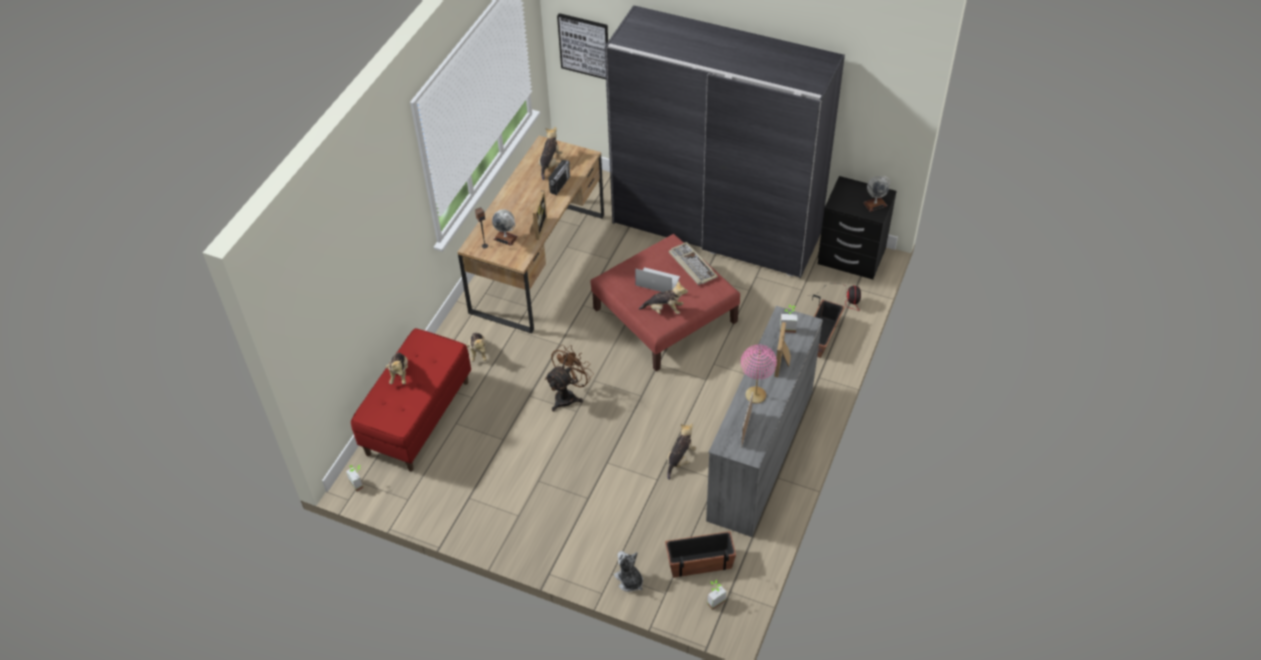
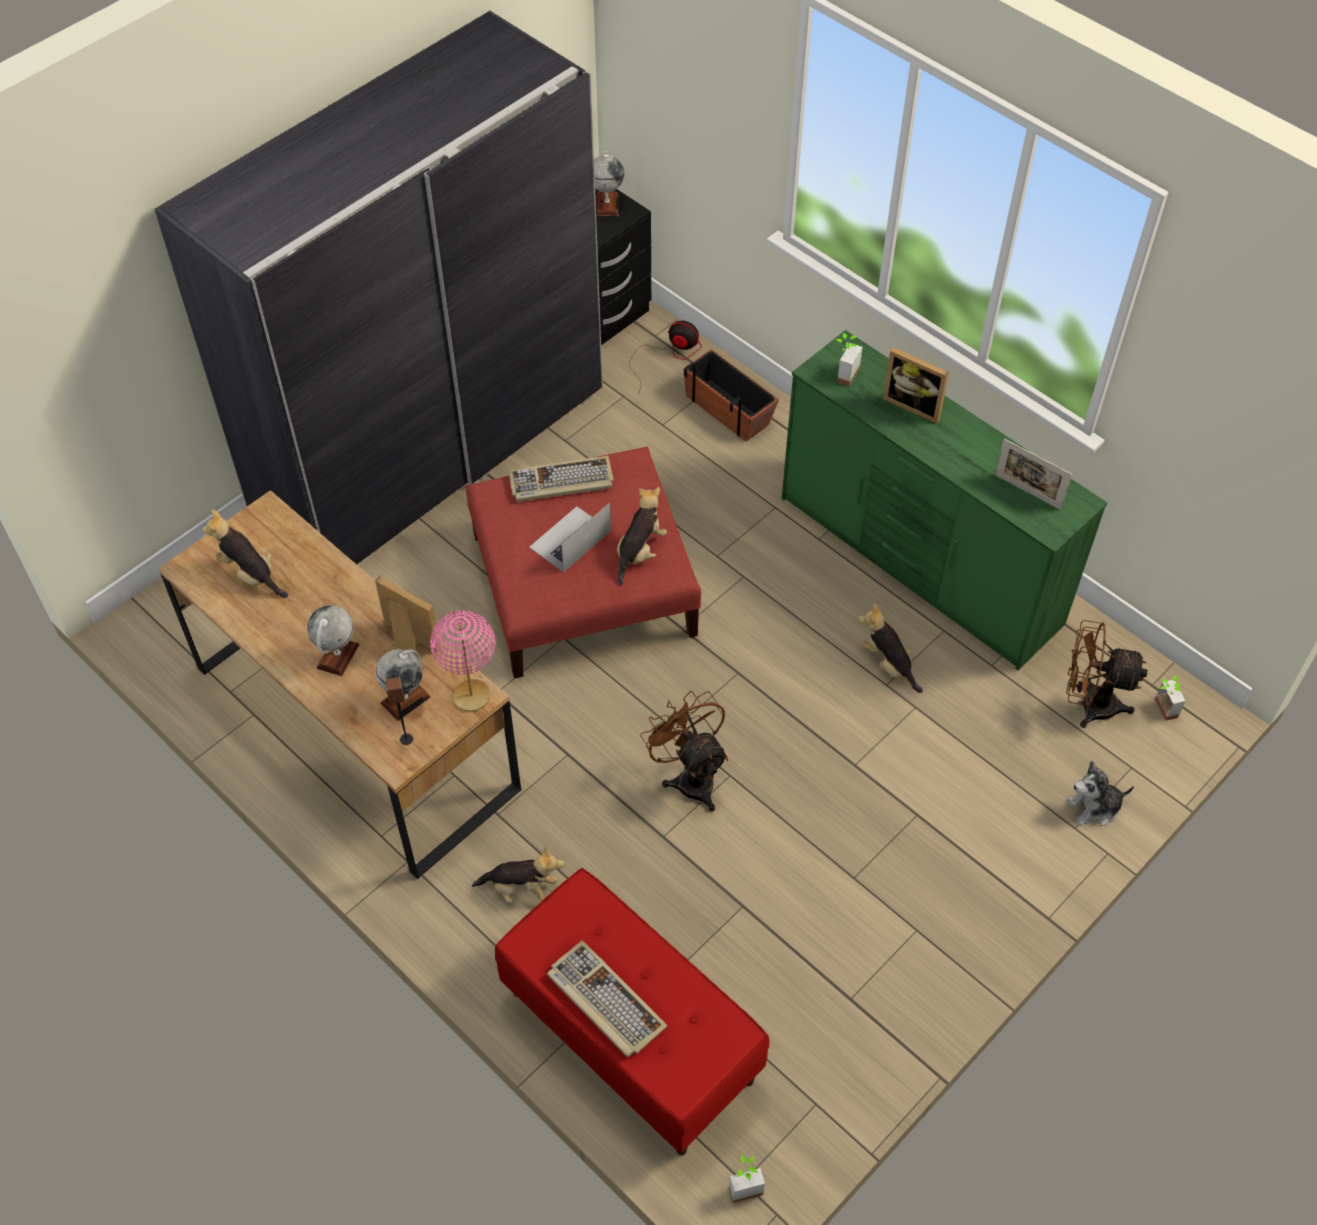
camera: 70 degrees left, 5 degrees up
plush toy [386,353,408,384] -> keyboard [547,940,667,1057]
radio [549,160,570,195] -> none
picture [557,13,608,79] -> none
planter [665,531,736,578] -> brown fan [1066,620,1147,728]
grey dresser [706,306,823,537] -> green dresser [782,330,1107,671]
pink table lamp [741,344,777,404] -> pink table lamp moved to [430,610,496,712]
none -> globe [307,605,359,676]

